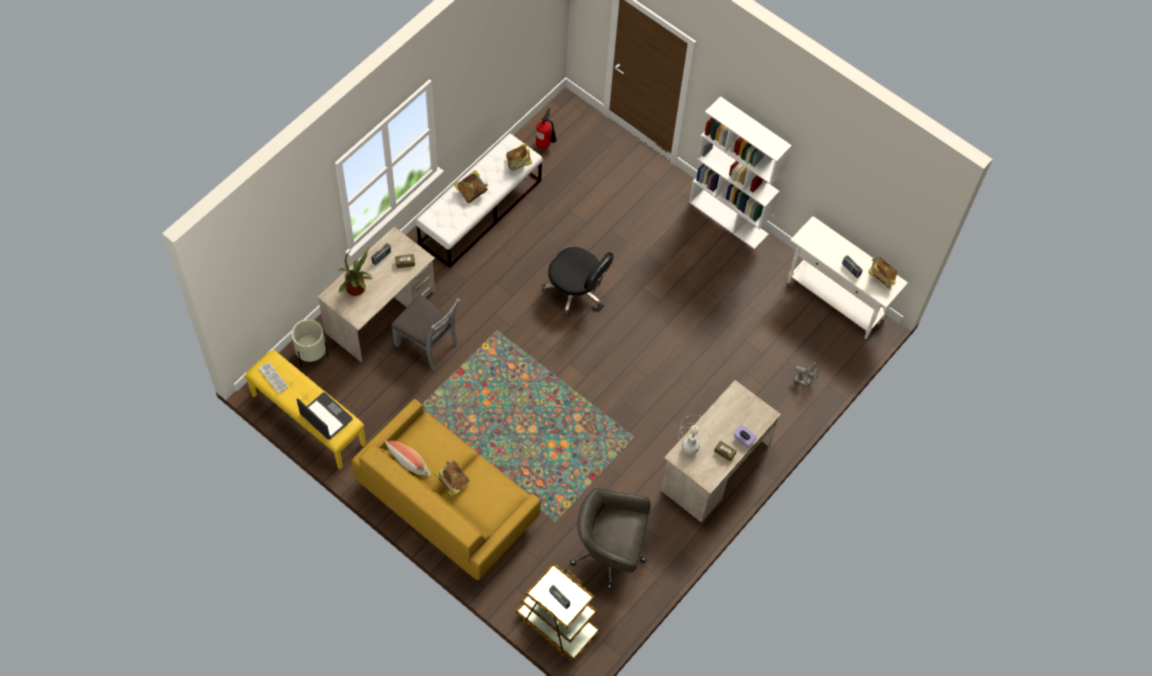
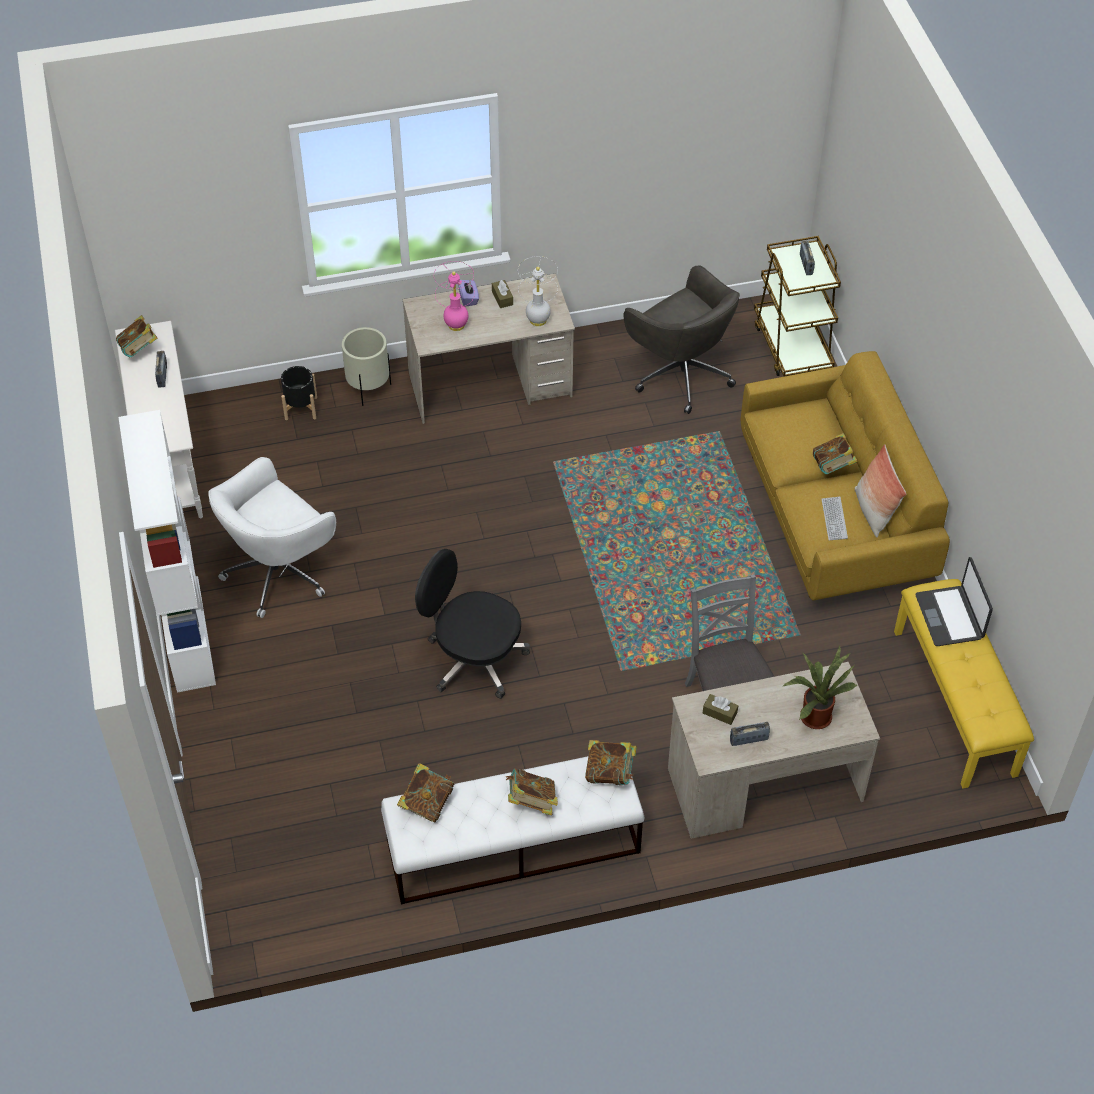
camera: 140 degrees left, 10 degrees down
keyboard [258,362,289,394] -> keyboard moved to [822,497,848,540]
beige planter [291,319,328,367] -> beige planter moved to [342,327,391,406]
fire extinguisher [536,108,557,149] -> none
black office chair [542,247,614,318] -> black office chair turned 45 degrees counterclockwise [415,549,530,699]
grey fan [794,361,820,388] -> black planter [281,366,317,420]
none -> white office chair [208,457,336,618]
none -> pink table lamp [435,261,475,331]
none -> book [585,740,637,785]

